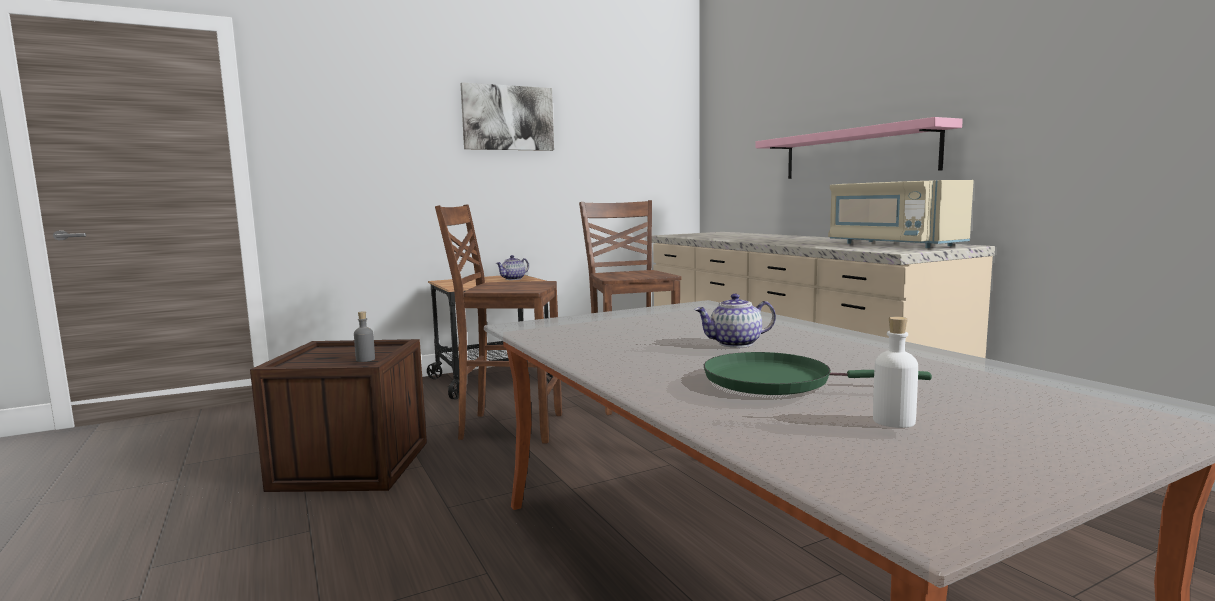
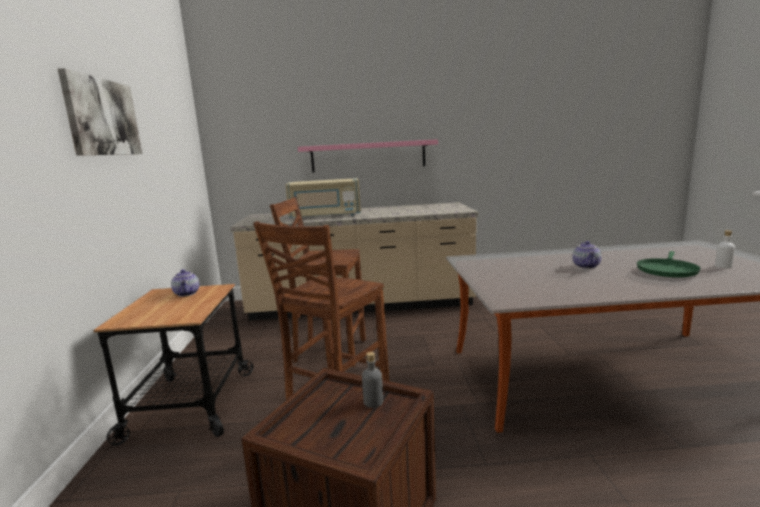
camera: 65 degrees left, 5 degrees up
beige microwave [828,180,974,248] -> beige microwave moved to [285,178,361,218]

